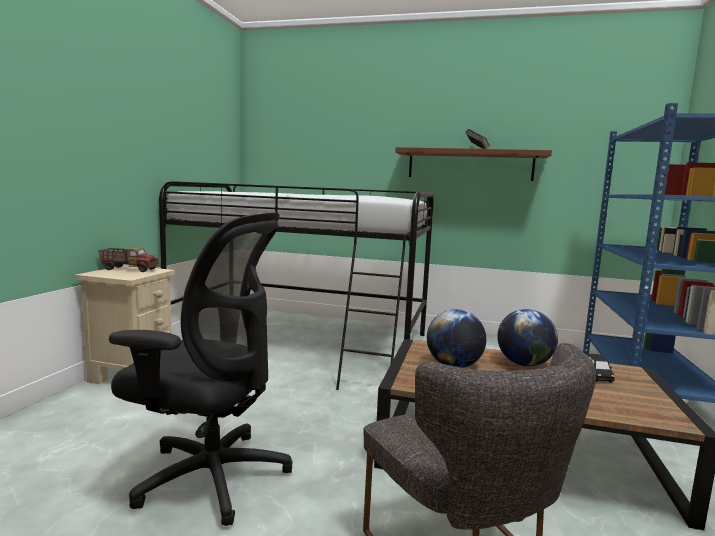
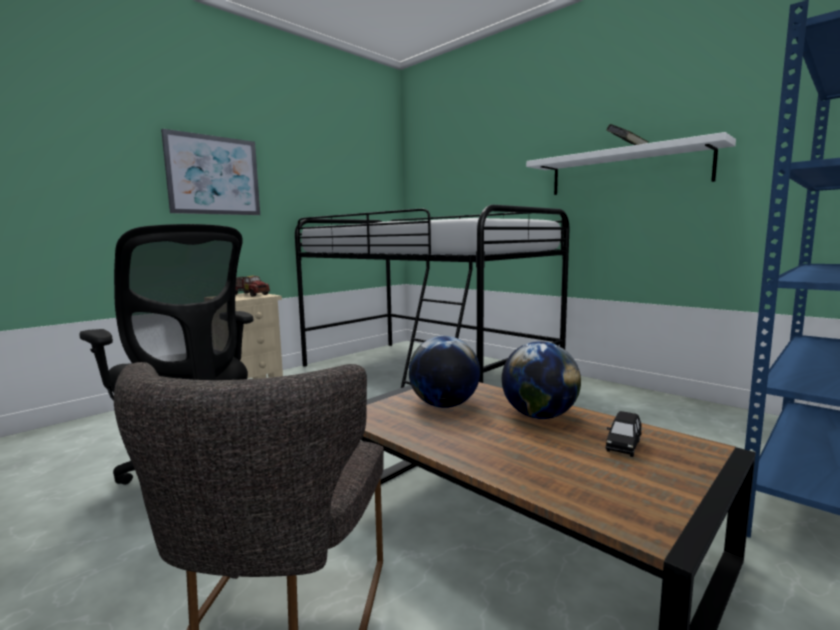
camera: 30 degrees right, 0 degrees up
brown shelf [395,147,552,181] -> white shelf [526,132,736,195]
none -> picture [161,129,260,215]

